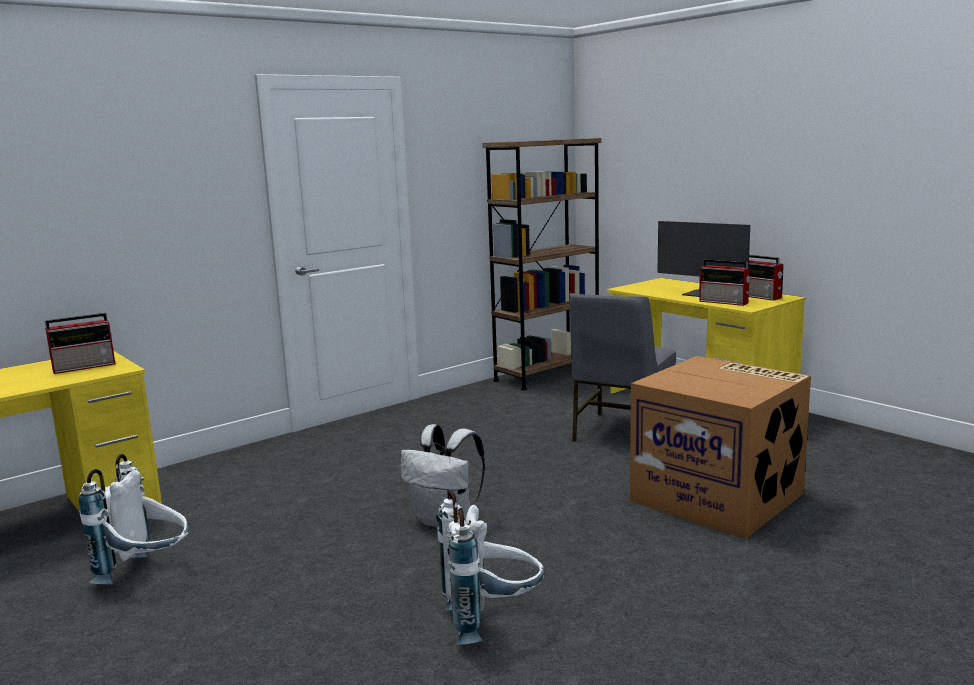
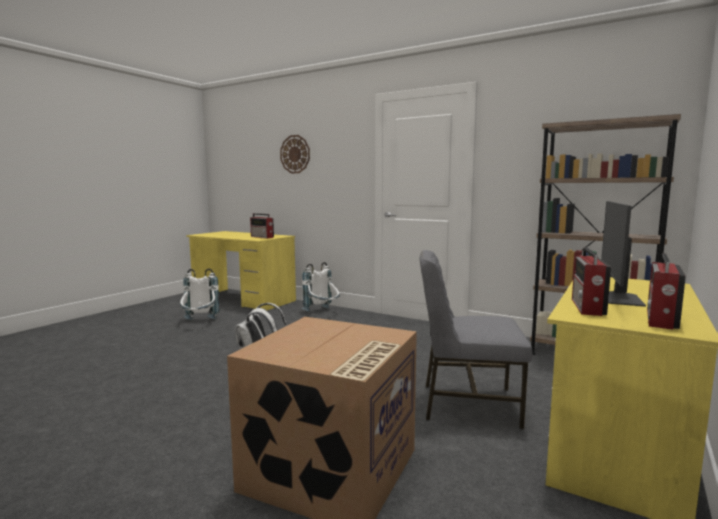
camera: 70 degrees right, 5 degrees down
white backpack [437,491,545,645] -> white backpack moved to [302,262,340,312]
none -> wall clock [280,135,310,173]

